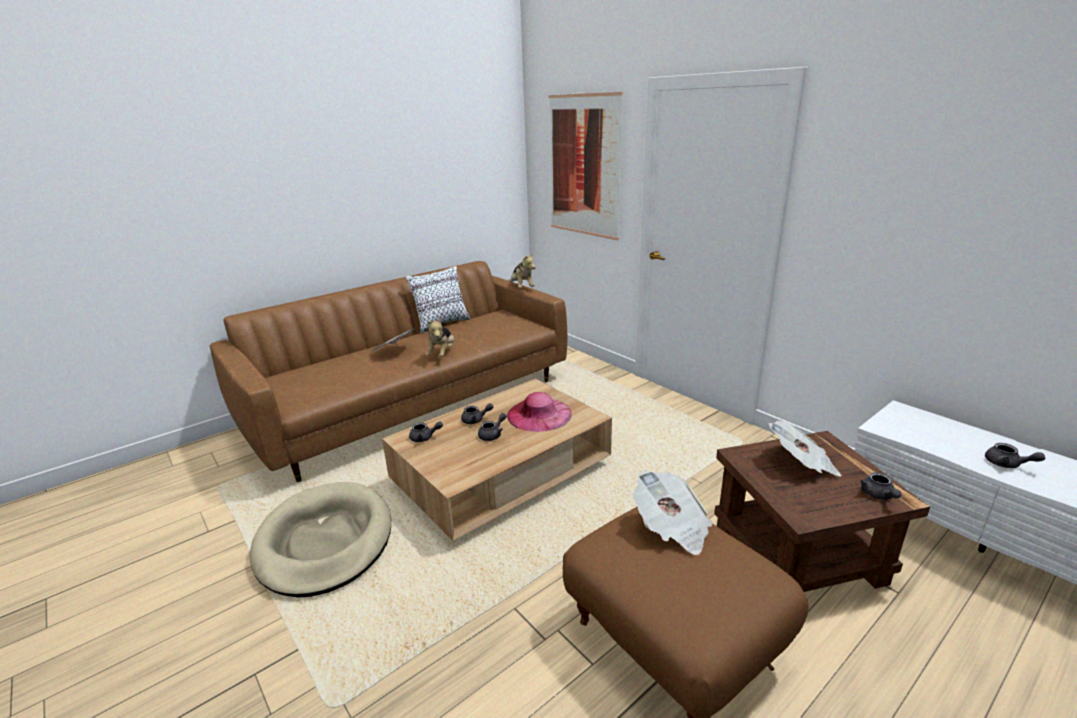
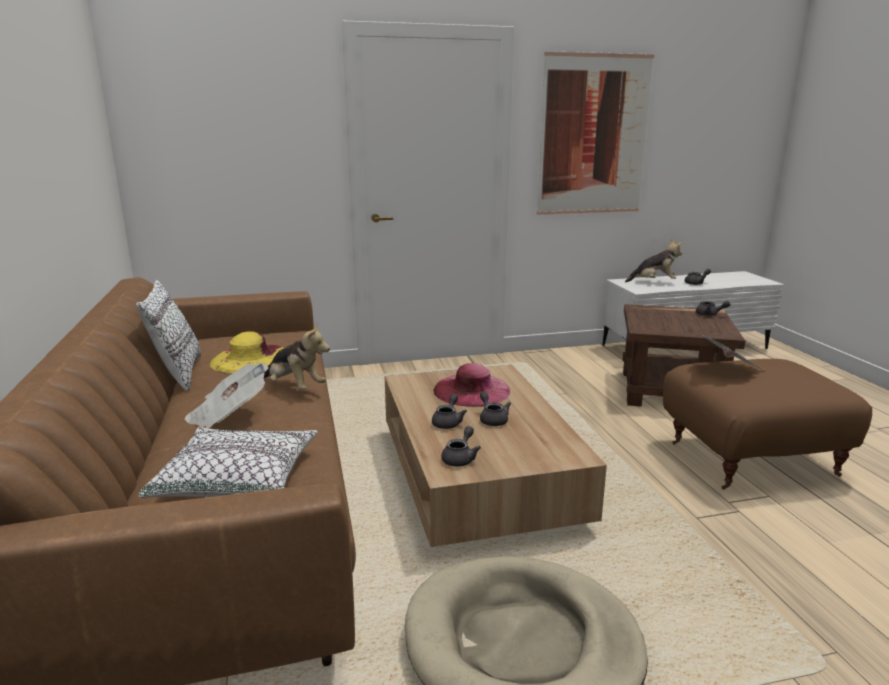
camera: 65 degrees left, 5 degrees down
plush toy [508,253,536,288] -> plush toy moved to [625,239,683,283]
picture [548,91,623,240] -> picture moved to [537,51,655,215]
newspaper [768,421,842,476] -> none
none -> white pillow [138,427,318,498]
none -> yellow hat [210,331,284,374]

